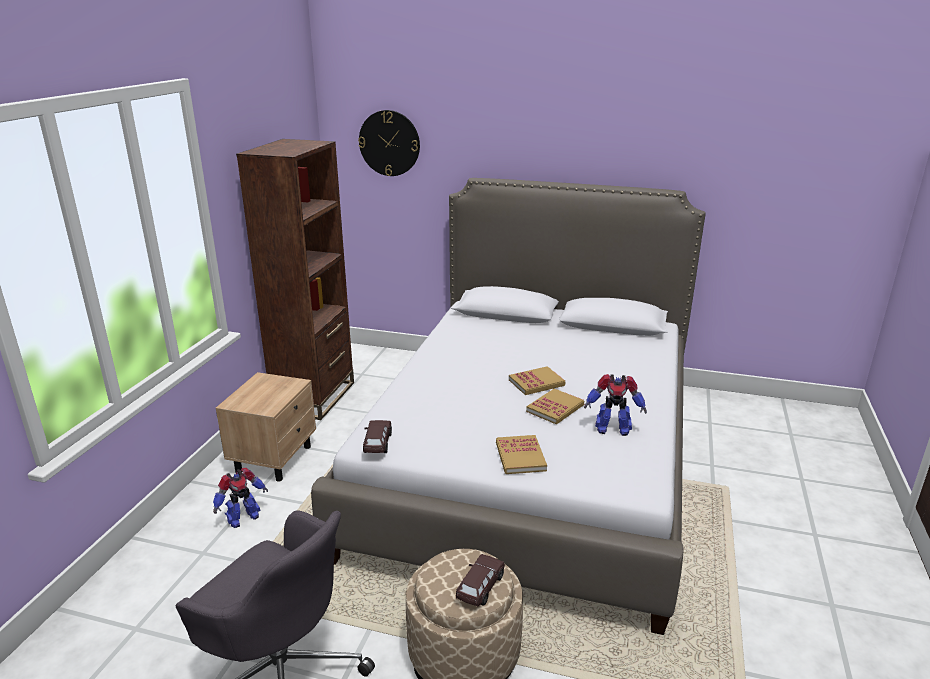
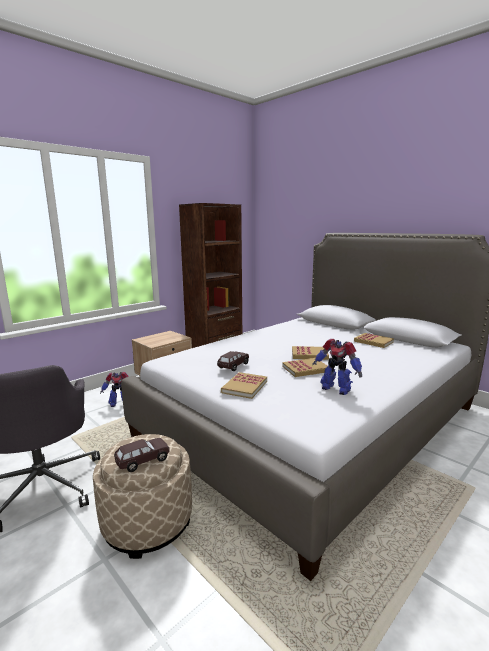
camera: 30 degrees right, 10 degrees down
wall clock [358,110,420,176] -> none
brown toy car [363,420,392,453] -> brown toy car moved to [217,351,249,371]
none -> book [354,333,394,348]

